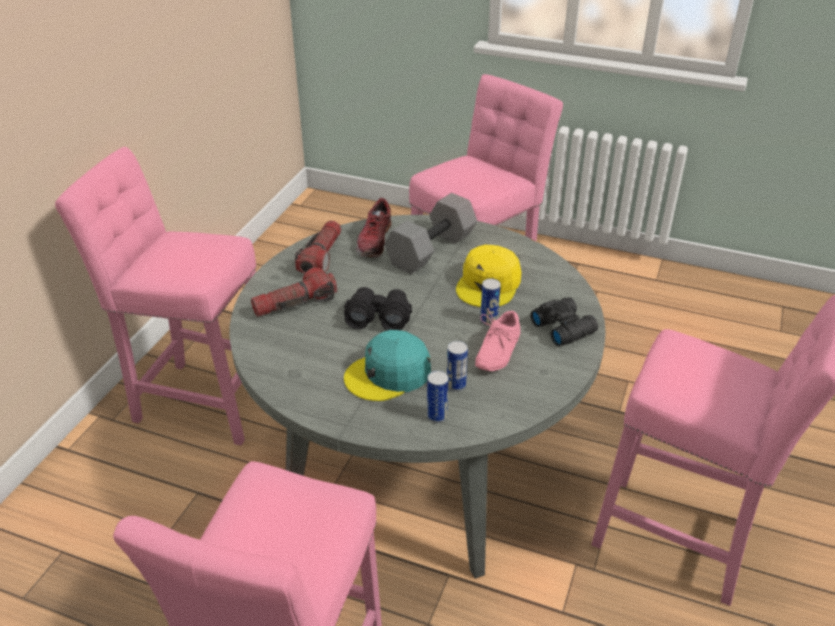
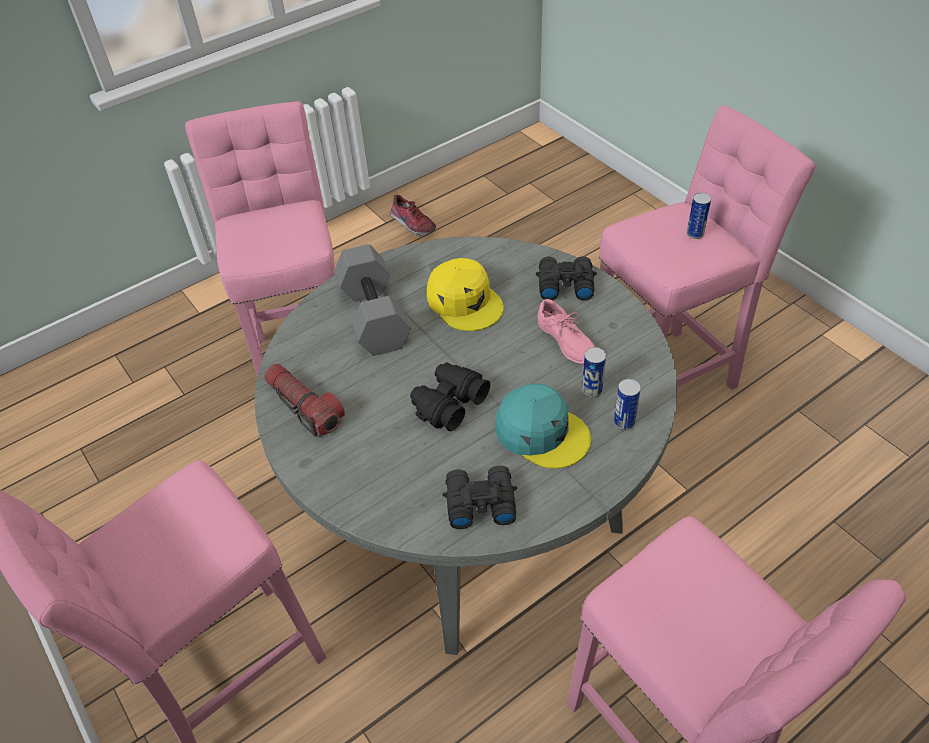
camera: 55 degrees left, 10 degrees up
flashlight [251,267,337,317] -> none
turquoise cap [344,330,431,401] -> turquoise cap turned 60 degrees counterclockwise [495,384,591,469]
shoe [356,198,392,257] -> shoe moved to [390,195,436,236]
can [480,278,501,326] -> can moved to [687,193,711,239]
none -> black binoculars [442,465,517,529]

